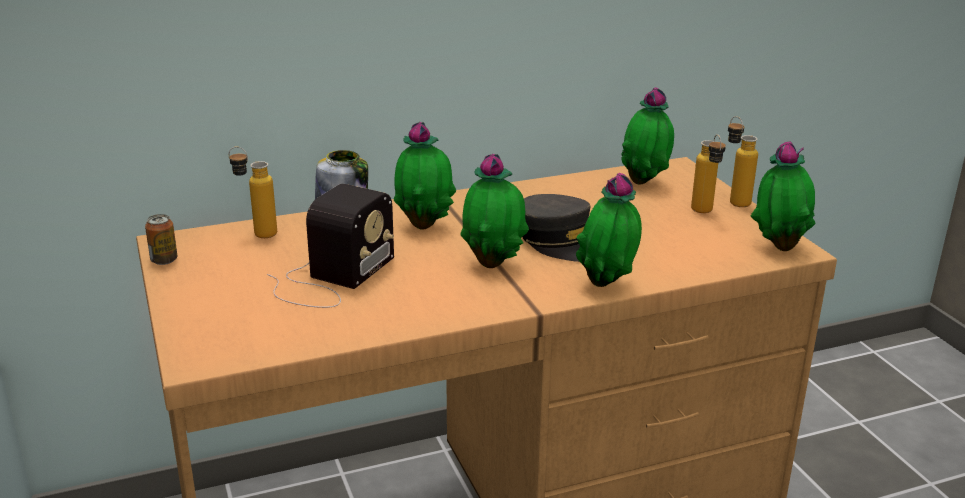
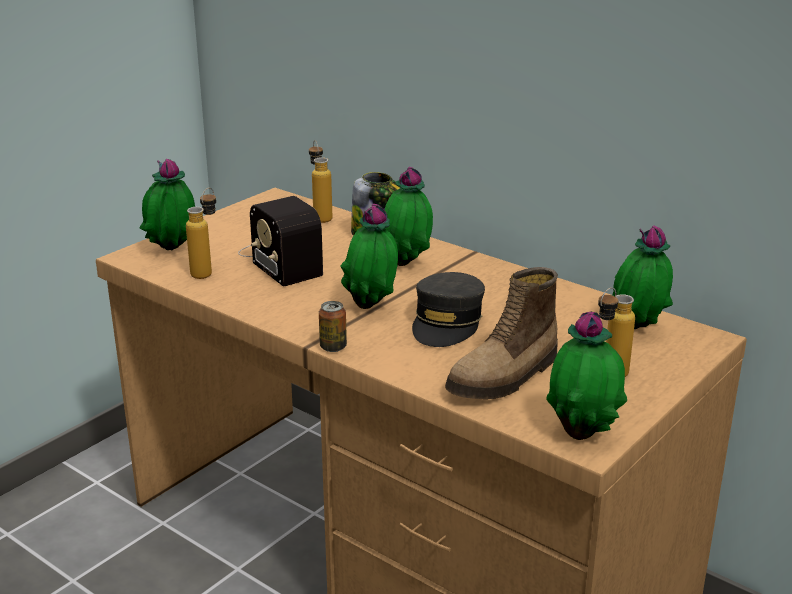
camera: 60 degrees right, 0 degrees up
can [145,214,177,265] -> can moved to [319,301,347,352]
radio [267,184,394,308] -> radio turned 60 degrees clockwise [238,196,323,287]
potted plant [576,173,642,287] -> potted plant moved to [139,159,195,250]
bottle [728,116,758,207] -> bottle moved to [186,188,216,279]
none -> boot [445,267,558,399]

